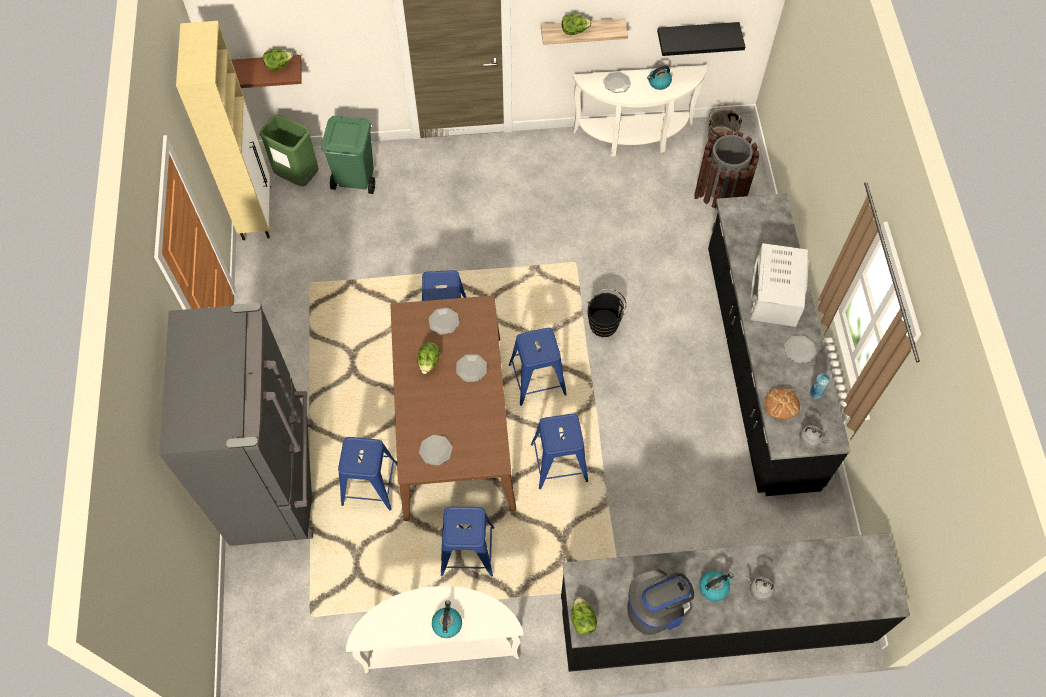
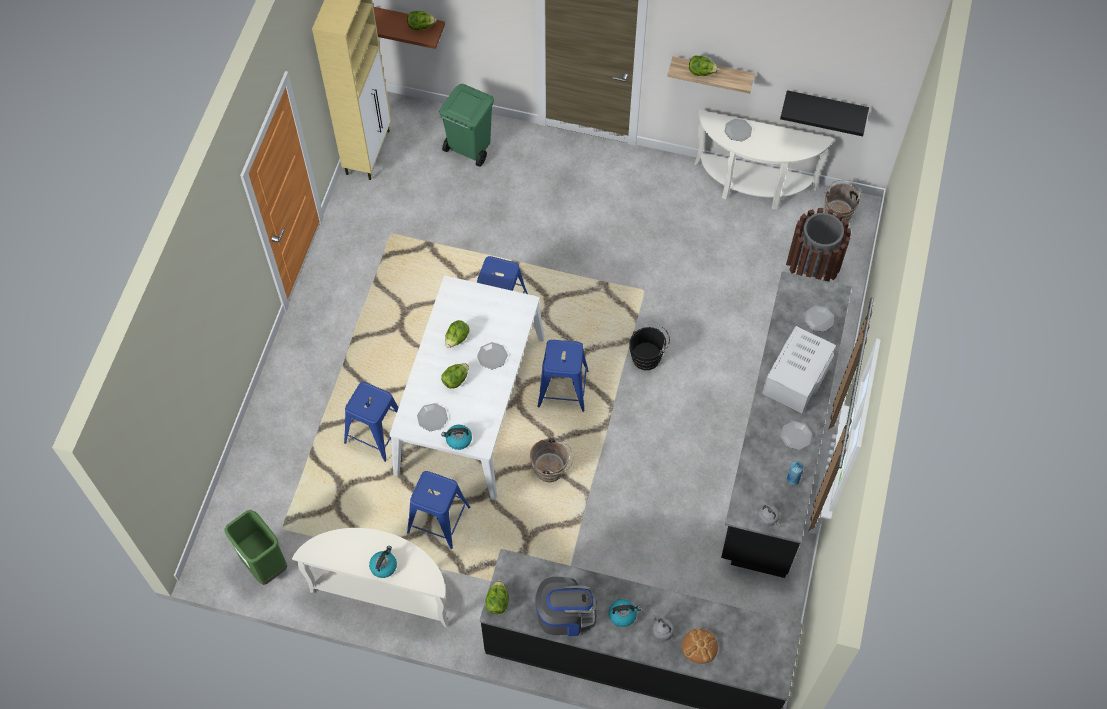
camera: 20 degrees right, 0 degrees up
grey fridge [159,303,313,546] -> none
green trash can [259,114,319,186] -> green trash can moved to [224,510,288,585]
brown dining table [390,295,516,521] -> white dining table [389,276,544,500]
plate [428,308,459,335] -> plate moved to [805,305,834,332]
blue stool [531,414,588,489] -> brown bucket [530,438,573,482]
kettle [647,66,672,90] -> kettle moved to [441,425,472,450]
bread [764,388,800,420] -> bread moved to [682,629,718,664]
none -> lettuce [441,363,469,389]

